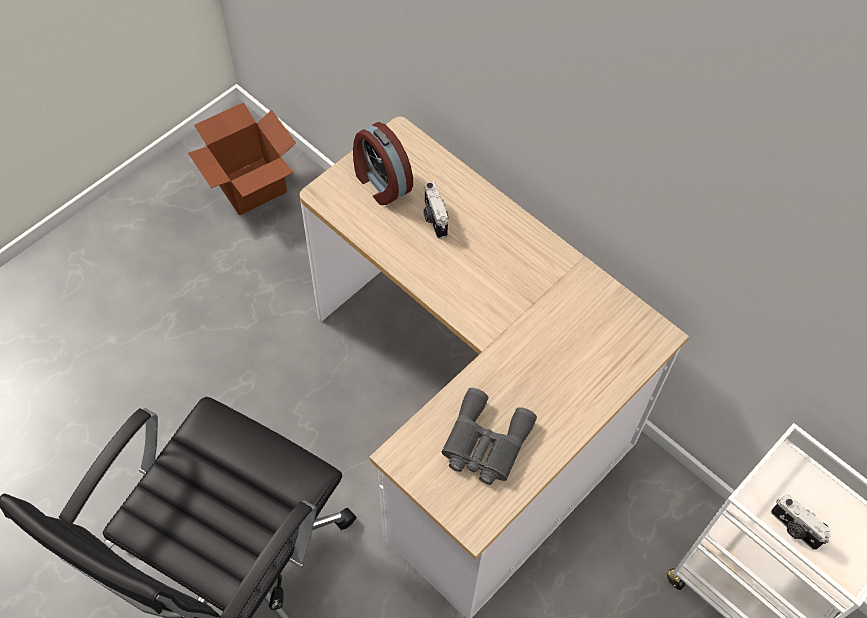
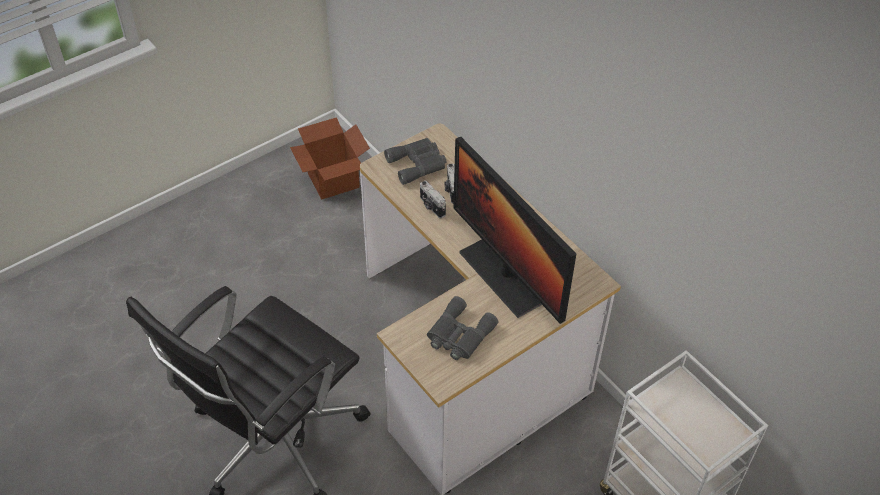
camera: 10 degrees right, 10 degrees down
alarm clock [353,122,413,205] -> grey binoculars [384,138,447,185]
camera [771,494,831,550] -> camera moved to [420,181,446,219]
none -> monitor [453,136,576,324]

